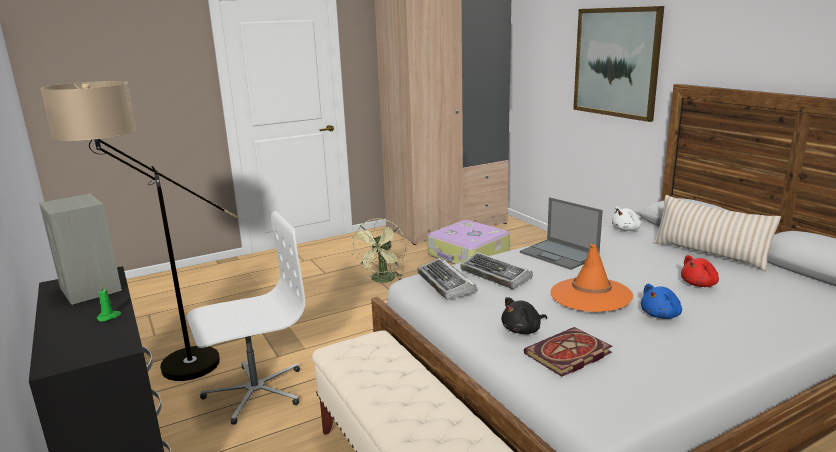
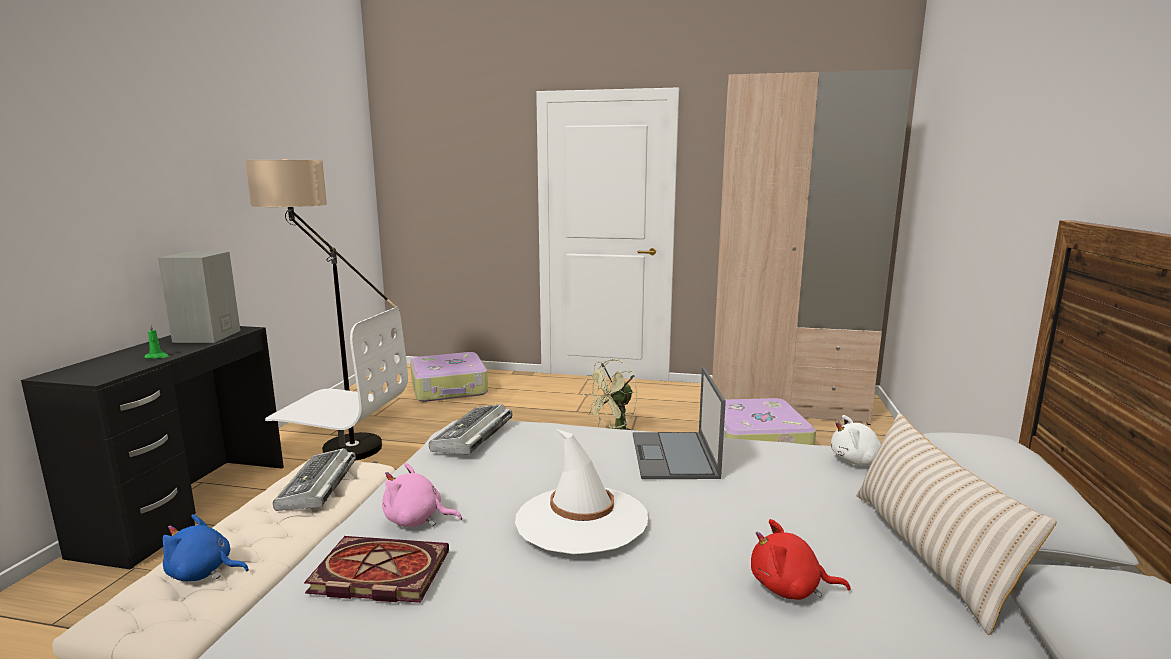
camera: 40 degrees right, 5 degrees down
keyboard [461,252,533,289] -> keyboard moved to [273,448,356,511]
black plush toy [501,297,547,334] -> pink plush toy [382,463,462,527]
orange hat [551,244,633,312] -> white hat [515,429,648,554]
picture [573,6,664,122] -> none
blue plush toy [641,284,682,319] -> blue plush toy moved to [163,514,249,581]
none -> suitcase [410,352,488,402]

